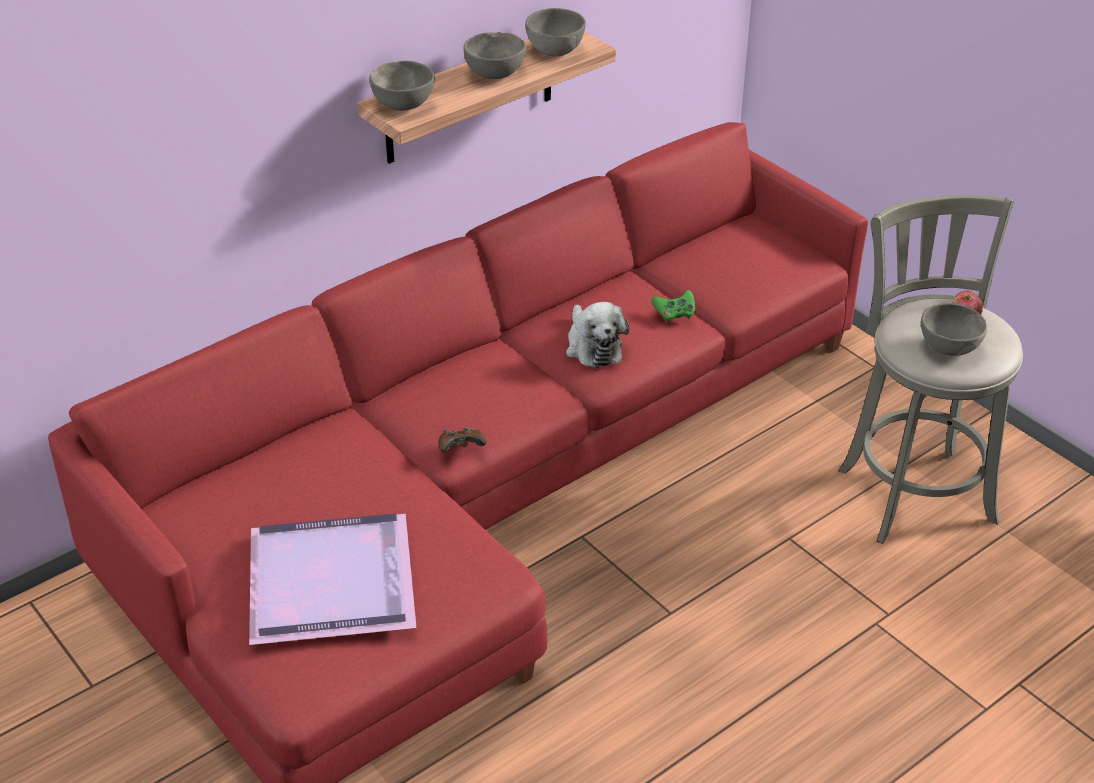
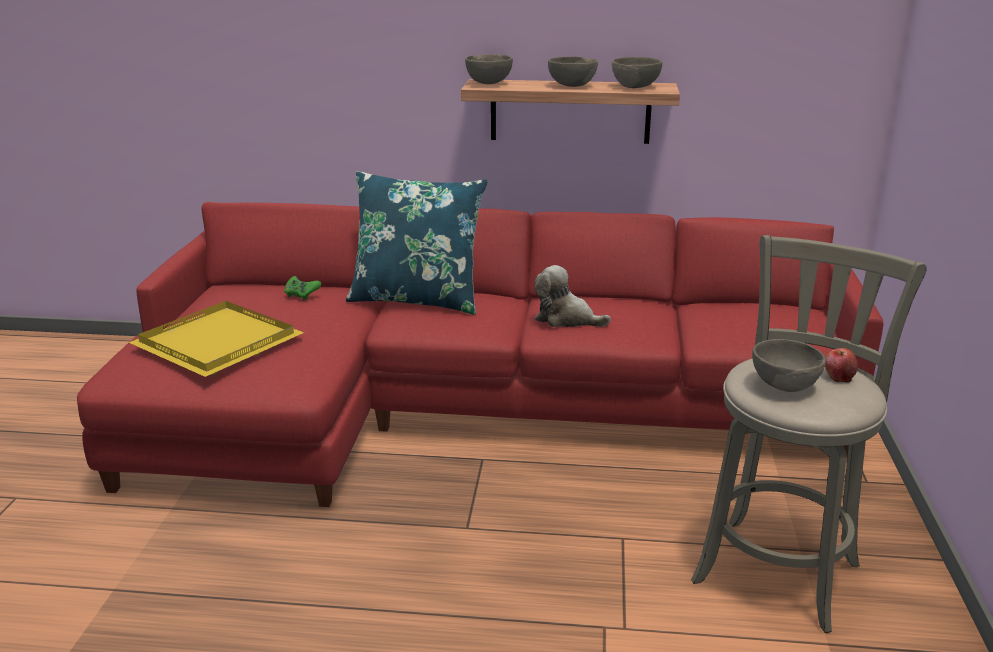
camera: 45 degrees right, 15 degrees down
purple tray [249,513,417,645] -> yellow tray [129,301,304,377]
brown game controller [439,428,487,452] -> none
plush toy [566,302,629,368] -> plush toy turned 90 degrees clockwise [535,265,611,327]
green game controller [651,290,695,323] -> green game controller moved to [284,276,321,300]
none -> blue pillow [346,171,488,315]

